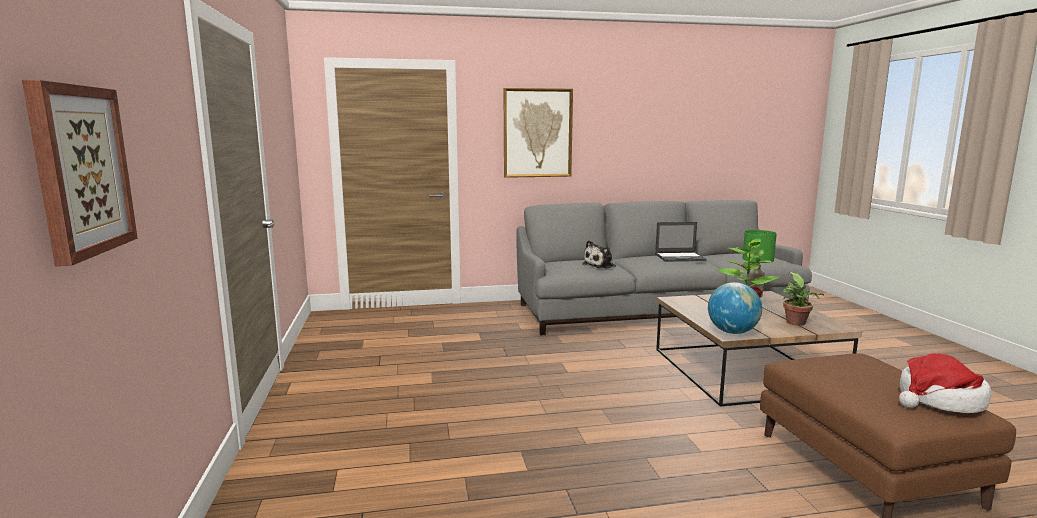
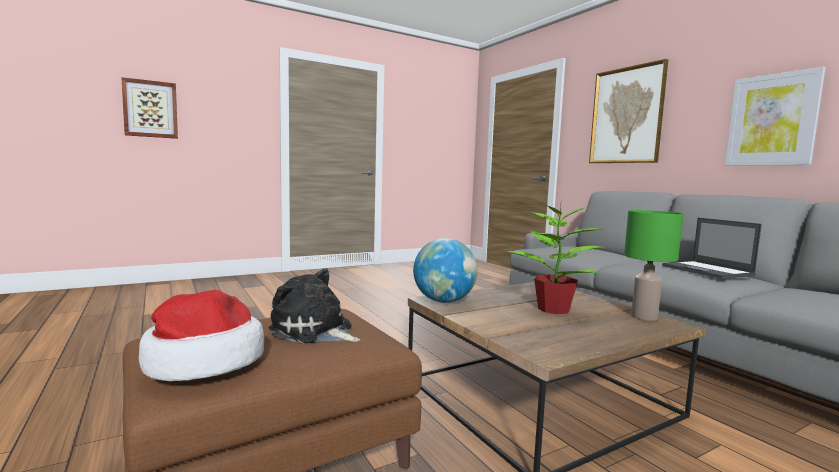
camera: 70 degrees right, 5 degrees down
plush toy [582,240,616,269] -> plush toy moved to [269,268,360,344]
potted plant [782,272,825,326] -> none
none -> picture [725,67,825,165]

